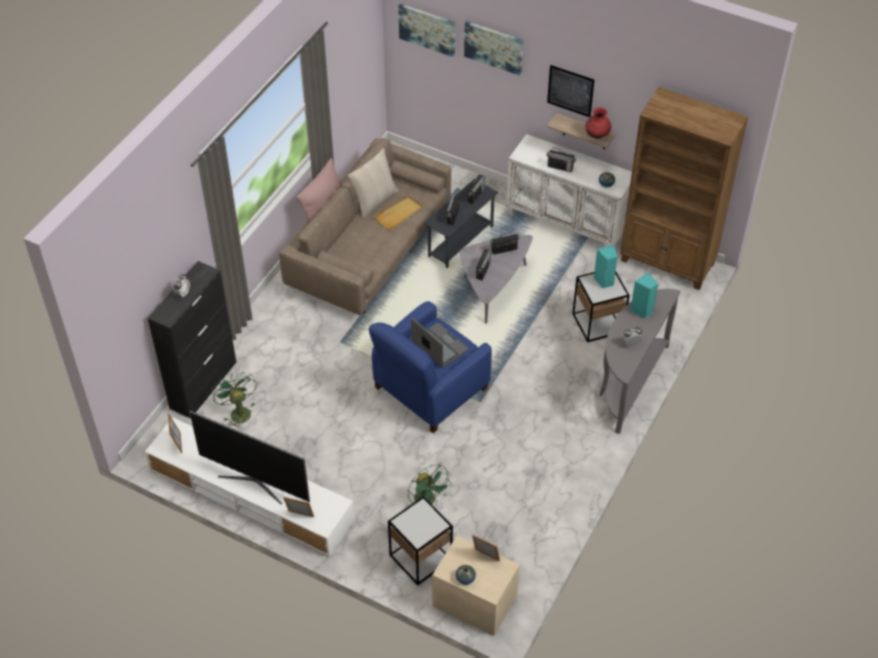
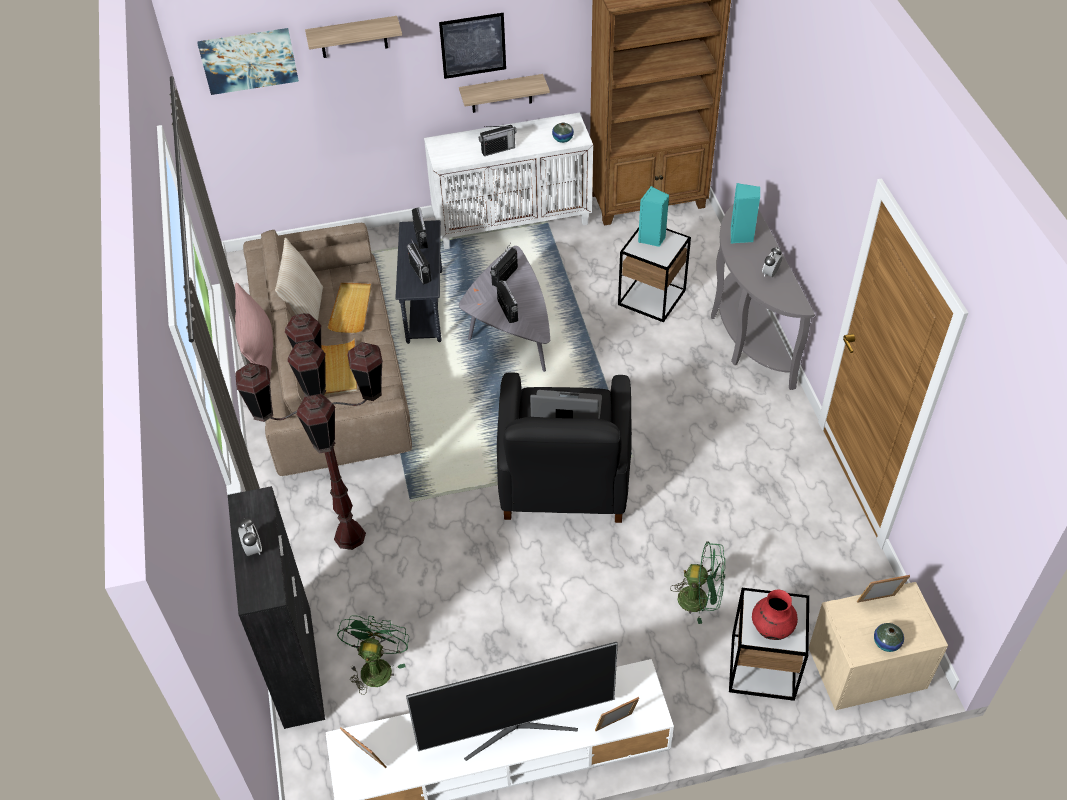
camera: 40 degrees left, 0 degrees up
green fan [212,373,257,429] -> green fan turned 75 degrees clockwise [337,615,409,695]
blue armchair [369,301,492,433] -> black armchair [497,372,632,523]
picture [464,21,523,76] -> shelf [305,16,402,58]
red vase [586,107,611,139] -> red vase moved to [752,589,798,640]
none -> brown floor lamp [235,313,383,550]
none -> beige tray [321,338,357,395]

